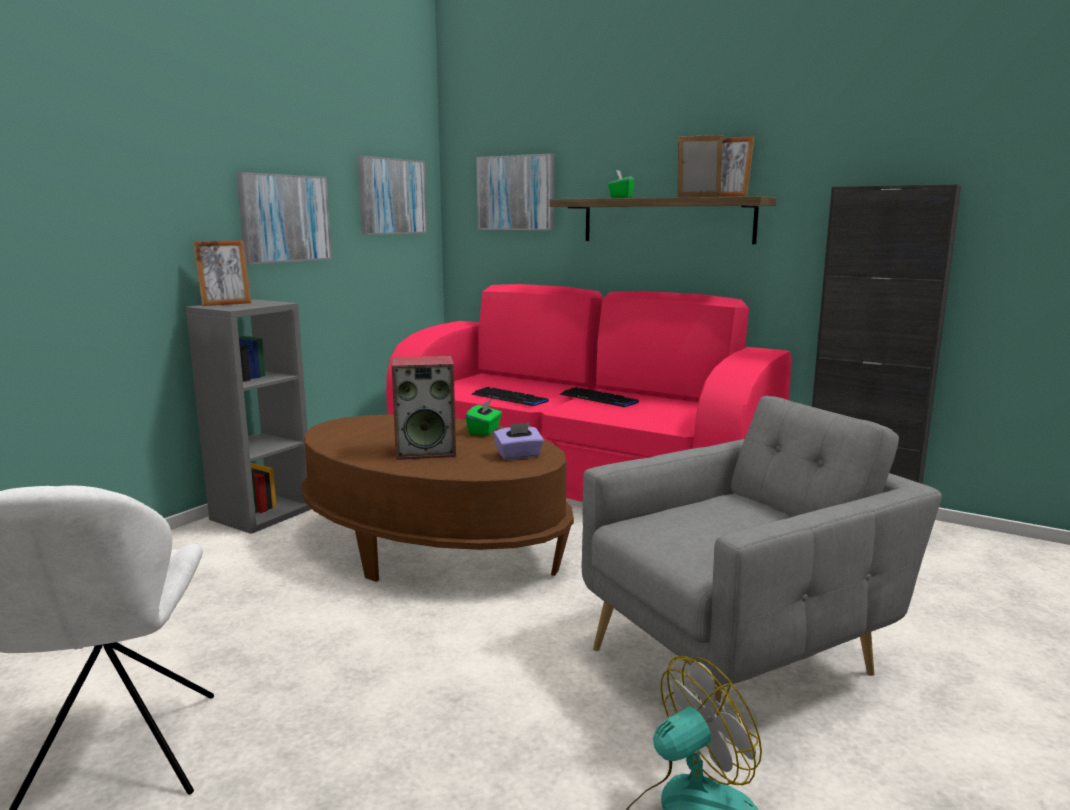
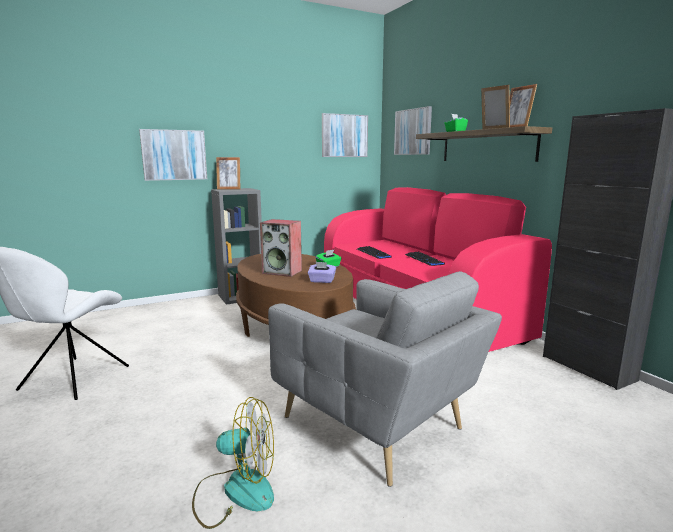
camera: 30 degrees right, 0 degrees up
picture [236,172,332,264] -> picture moved to [139,129,207,181]
grey armchair [581,396,942,745] -> grey armchair turned 45 degrees clockwise [268,271,502,487]

